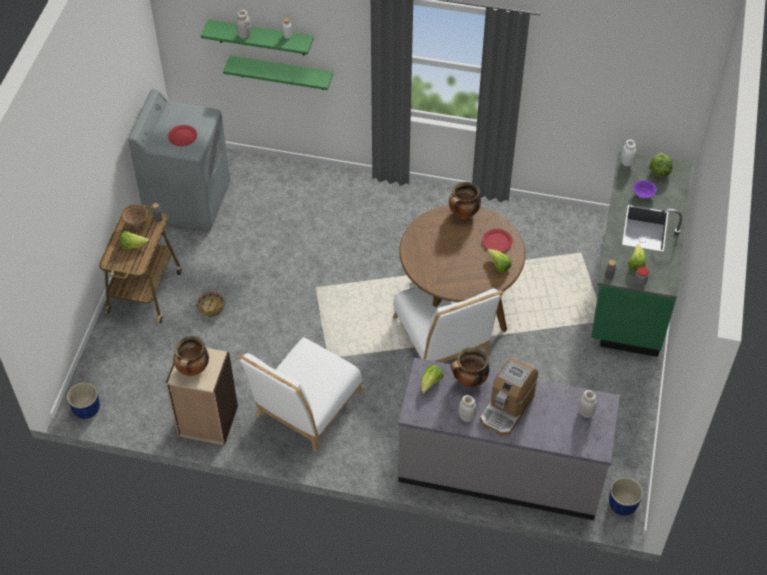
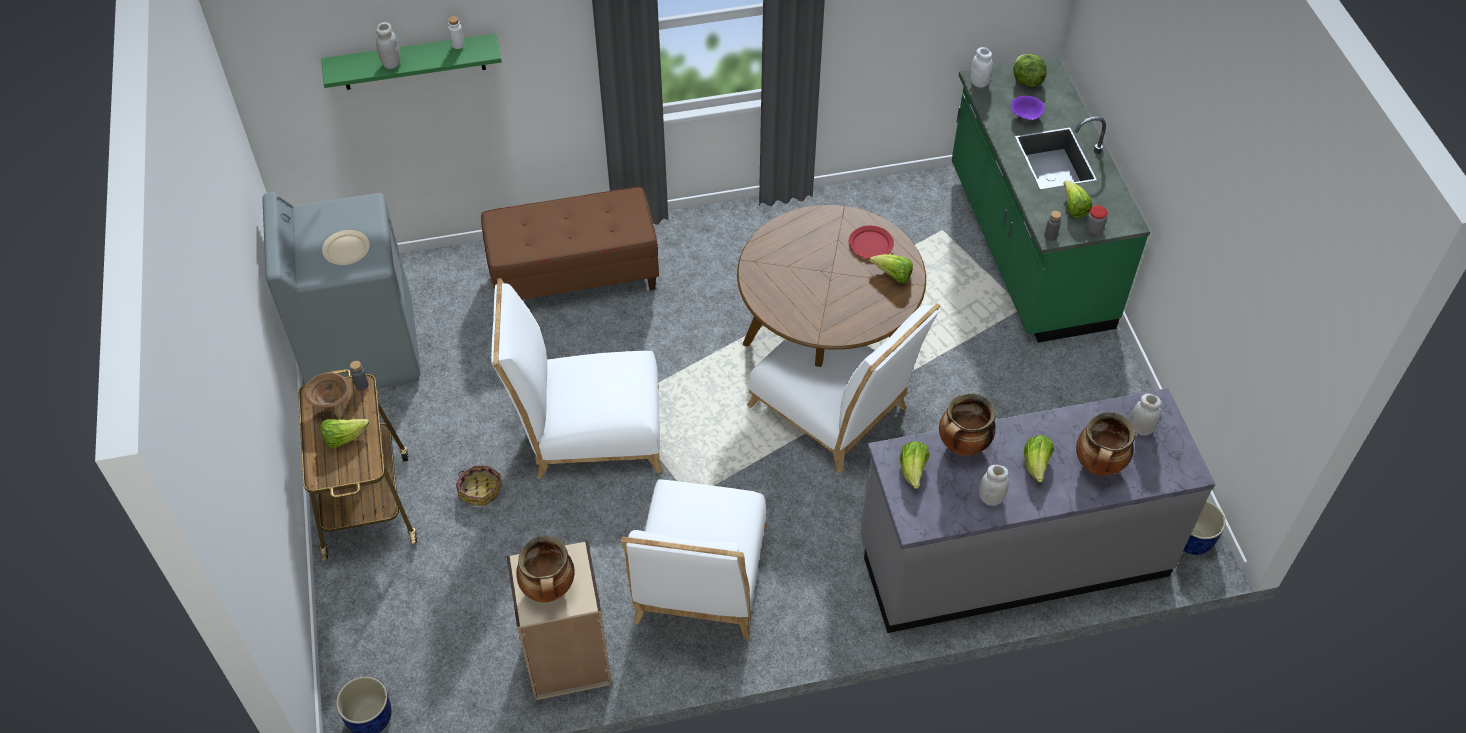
camera: 25 degrees left, 0 degrees up
red plate [168,125,197,146] -> beige plate [322,230,370,265]
green shelf [223,55,333,90] -> none
cooking pot [449,182,481,219] -> cooking pot moved to [1076,412,1135,476]
coffee machine [480,357,538,436] -> lettuce [1024,435,1054,483]
none -> brown bench [481,187,659,299]
none -> white chair [491,278,663,479]

